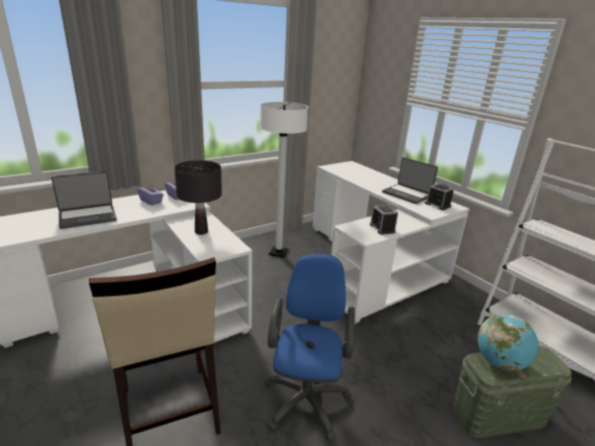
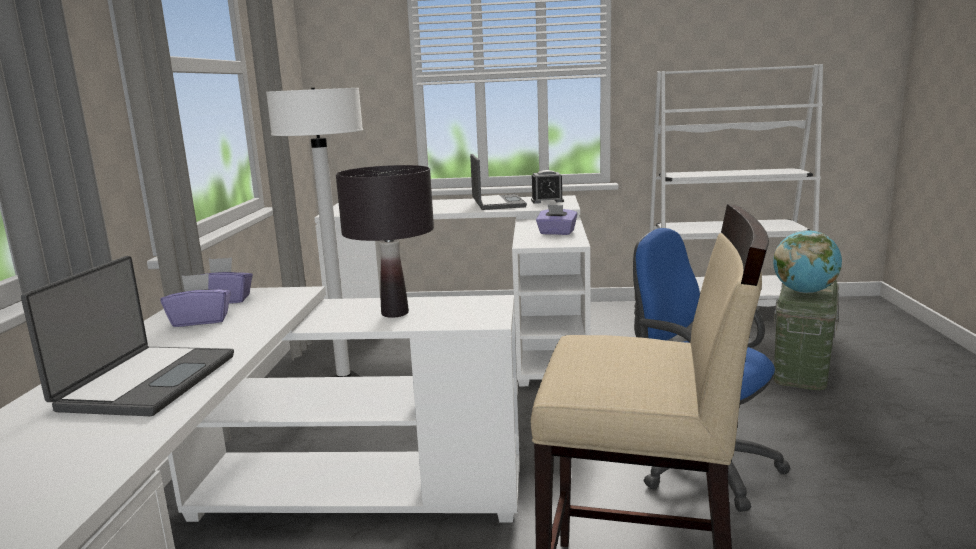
camera: 50 degrees left, 10 degrees down
alarm clock [370,205,398,235] -> purple tissue box [536,204,577,235]
laptop [382,157,438,204] -> laptop turned 90 degrees counterclockwise [470,154,527,210]

